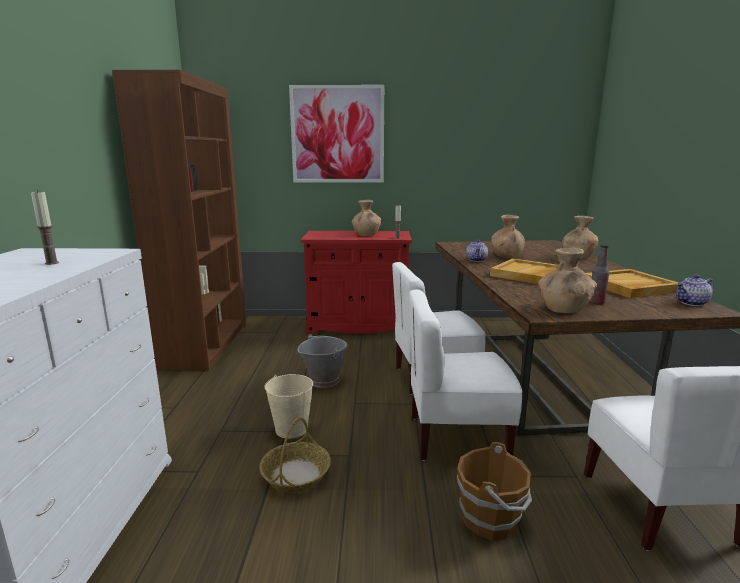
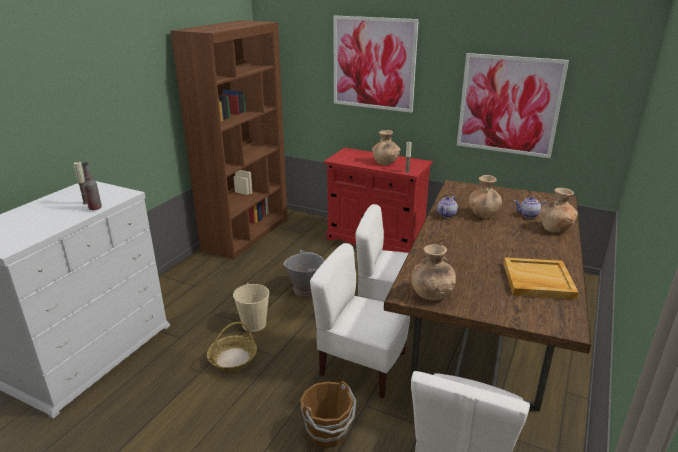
camera: 25 degrees right, 10 degrees up
beige tray [490,258,558,284] -> none
bottle [589,245,609,304] -> bottle moved to [82,162,102,210]
teapot [676,275,714,306] -> teapot moved to [514,197,547,218]
none -> picture [457,53,569,158]

